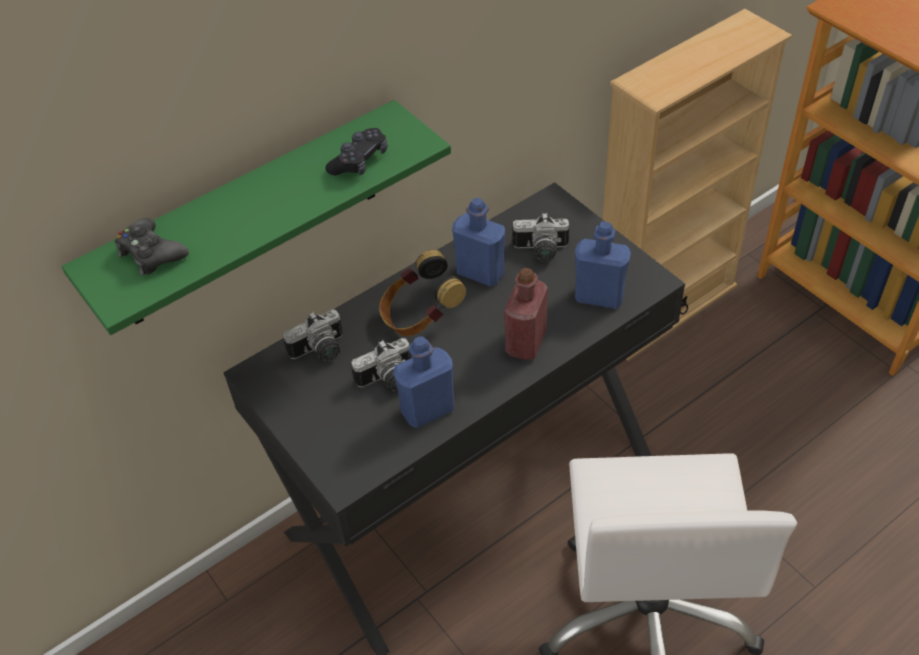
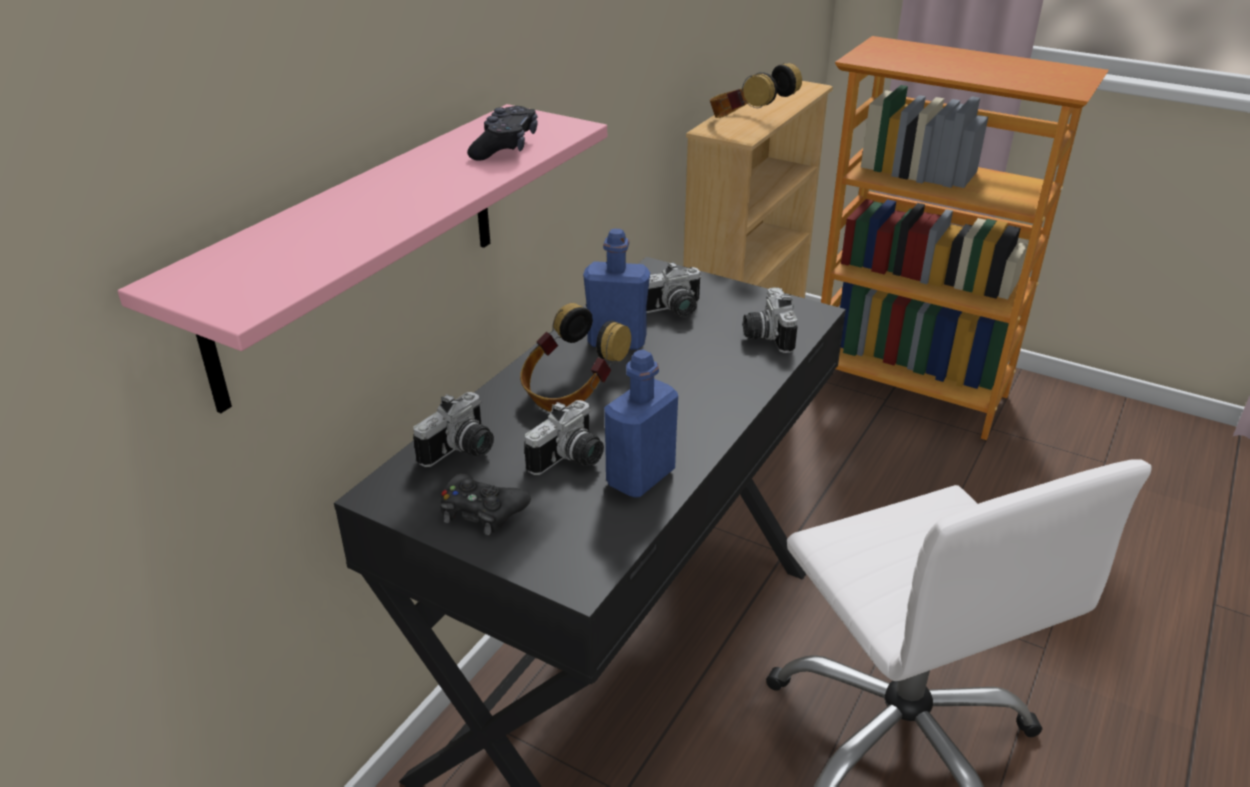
camera: 25 degrees left, 15 degrees down
green shelf [62,100,451,335] -> pink shelf [118,104,607,413]
black game controller [115,218,189,276] -> black game controller moved to [440,473,531,535]
red bottle [504,267,548,360] -> none
blue bottle [575,221,631,309] -> camera [743,287,798,353]
none -> headphones [710,63,802,118]

